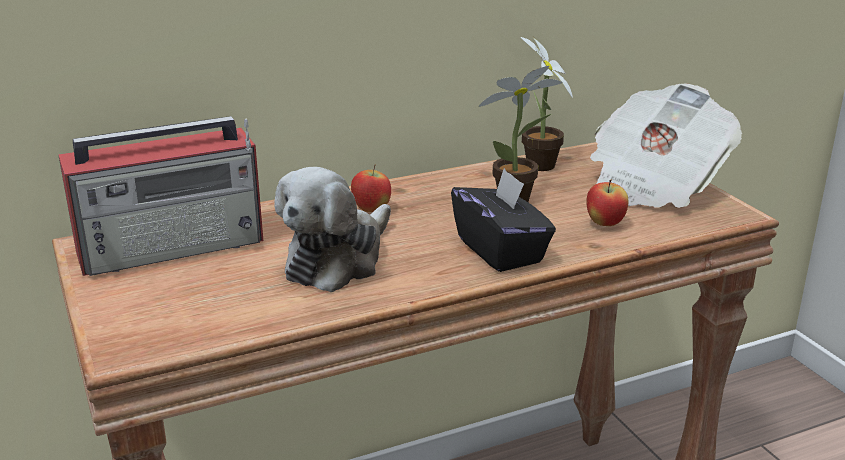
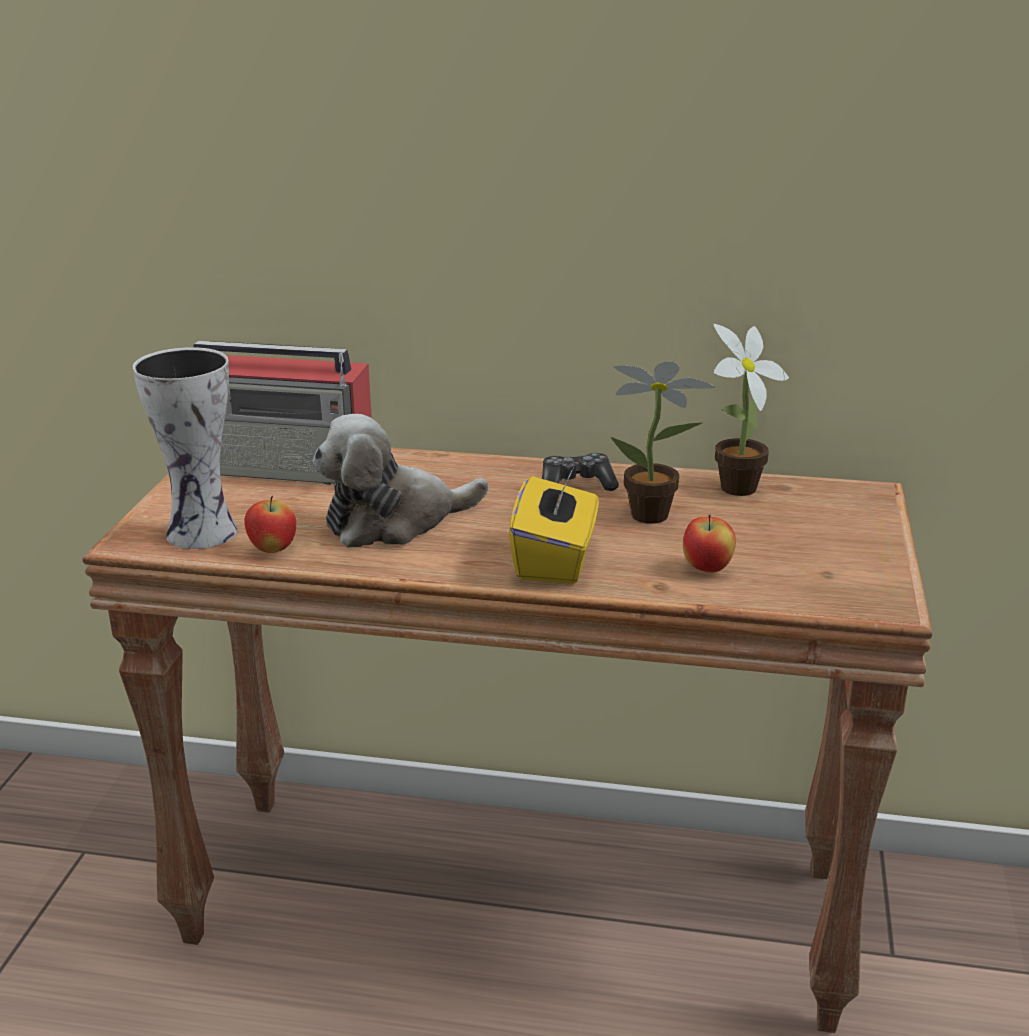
camera: 35 degrees right, 0 degrees up
apple [351,164,391,212] -> apple moved to [244,496,296,553]
black tissue box [451,168,556,272] -> yellow tissue box [509,468,599,584]
newspaper [590,83,742,208] -> none
none -> vase [133,347,237,549]
none -> game controller [542,453,619,491]

